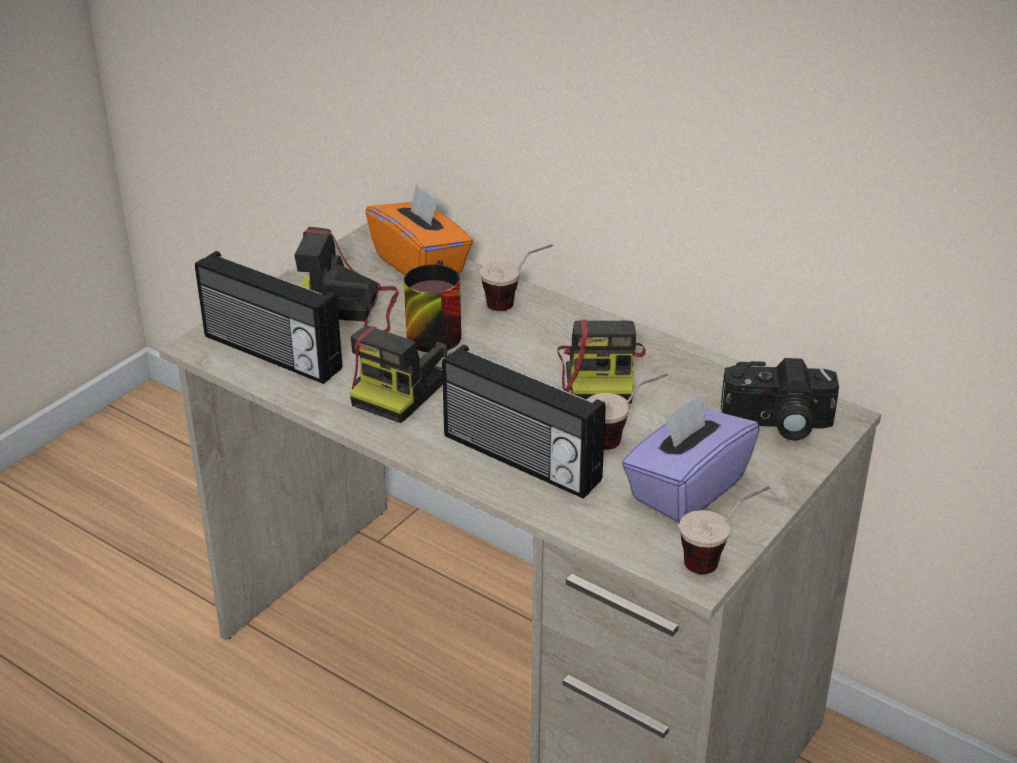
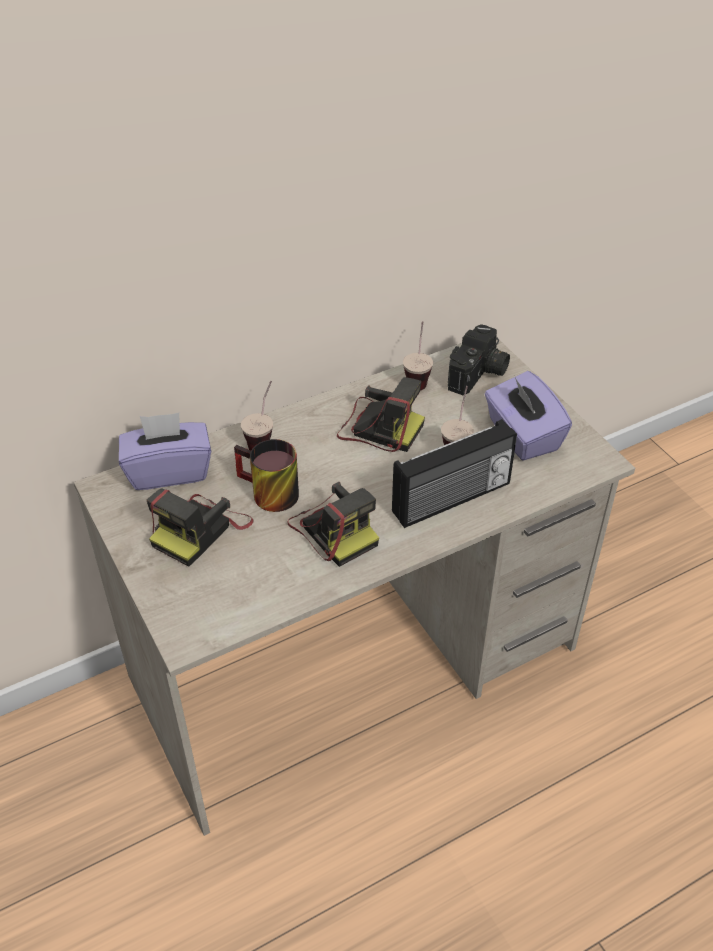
camera: 65 degrees left, 10 degrees up
radio [195,251,342,384] -> none
orange tissue box [365,183,473,276] -> purple tissue box [119,413,211,490]
cup [679,486,770,574] -> cup moved to [403,321,433,390]

